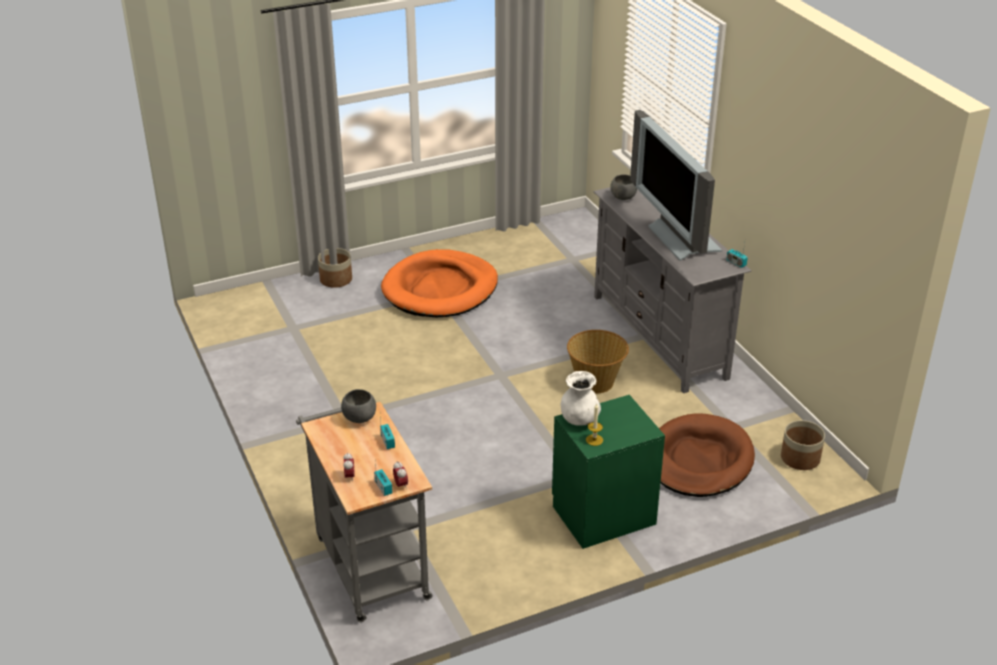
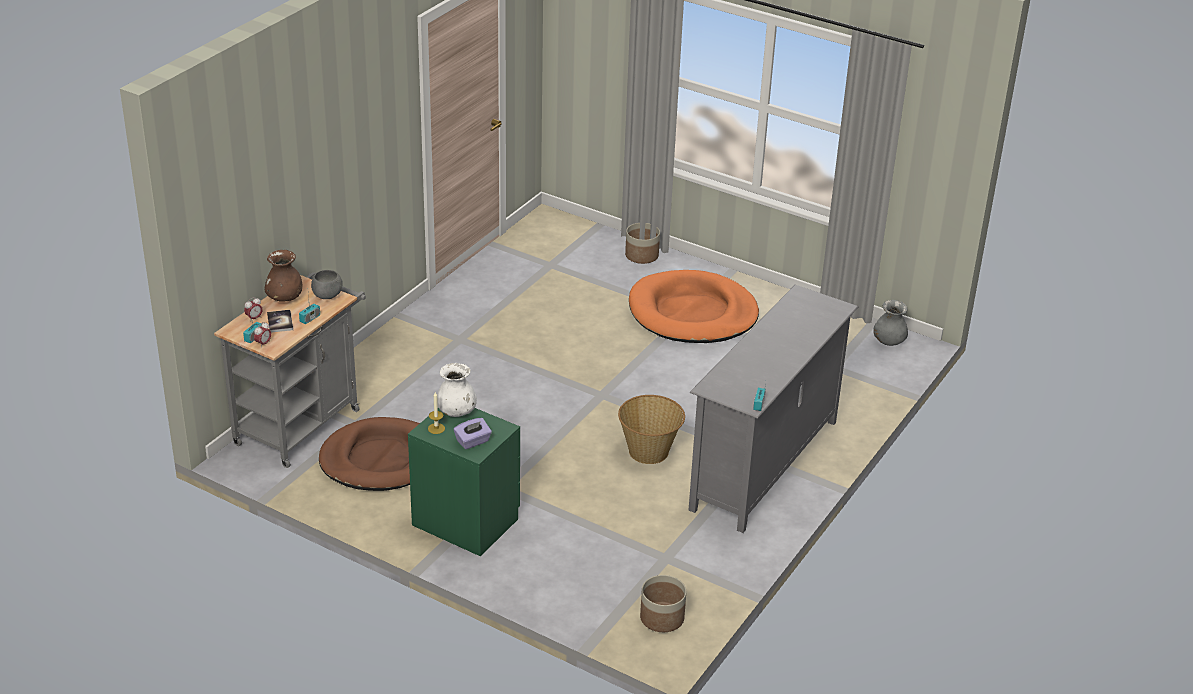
camera: 55 degrees right, 0 degrees up
grey bowl [610,174,637,200] -> none
television [630,110,722,261] -> none
brown dog bed [659,414,755,497] -> brown dog bed moved to [319,417,420,491]
none -> brown vase [264,250,302,302]
none -> book [267,310,293,333]
none -> purple tissue box [454,418,492,449]
none -> grey vase [873,300,908,346]

